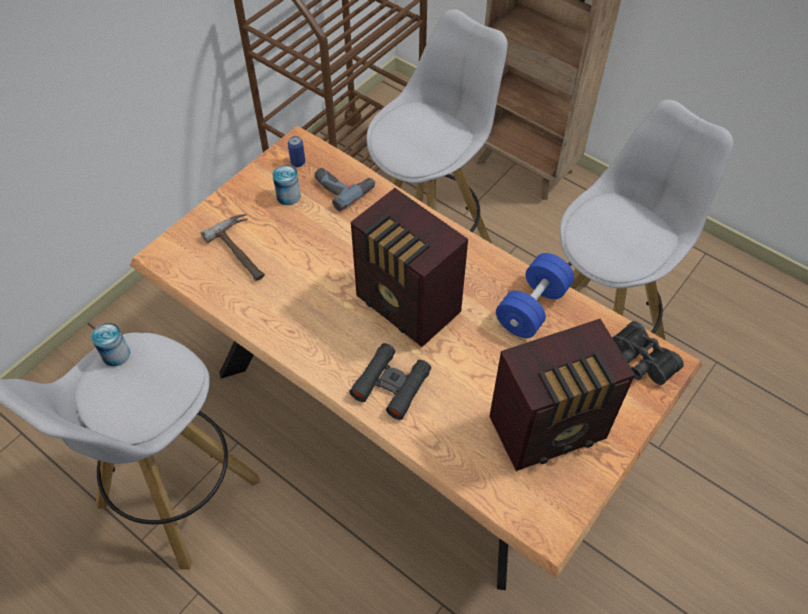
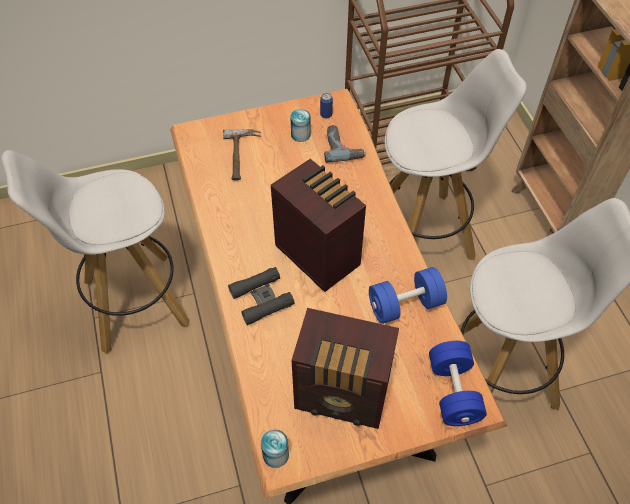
camera: 35 degrees right, 0 degrees up
can [91,323,130,366] -> can moved to [261,429,289,468]
radio [351,188,468,347] -> radio turned 150 degrees clockwise [271,159,366,292]
black binoculars [612,321,684,385] -> blue dumbbell [429,341,487,426]

